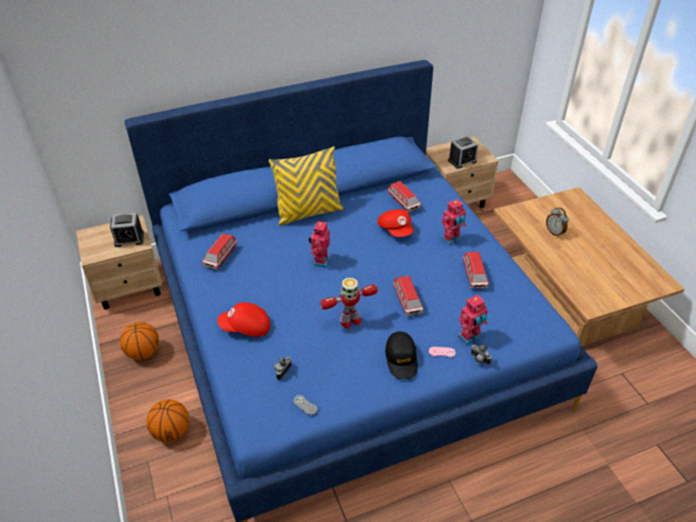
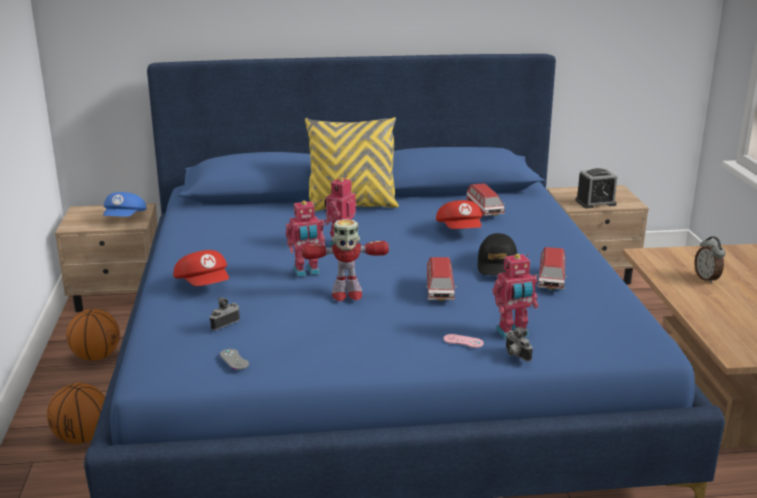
camera: 15 degrees right, 20 degrees down
alarm clock [110,213,144,247] -> blue cap [103,192,147,217]
toy car [202,233,237,270] -> none
red cap [217,302,270,337] -> red cap turned 135 degrees counterclockwise [173,250,229,286]
black cap [385,331,418,379] -> black cap moved to [478,233,517,276]
toy robot [441,199,466,245] -> toy robot moved to [285,201,325,277]

